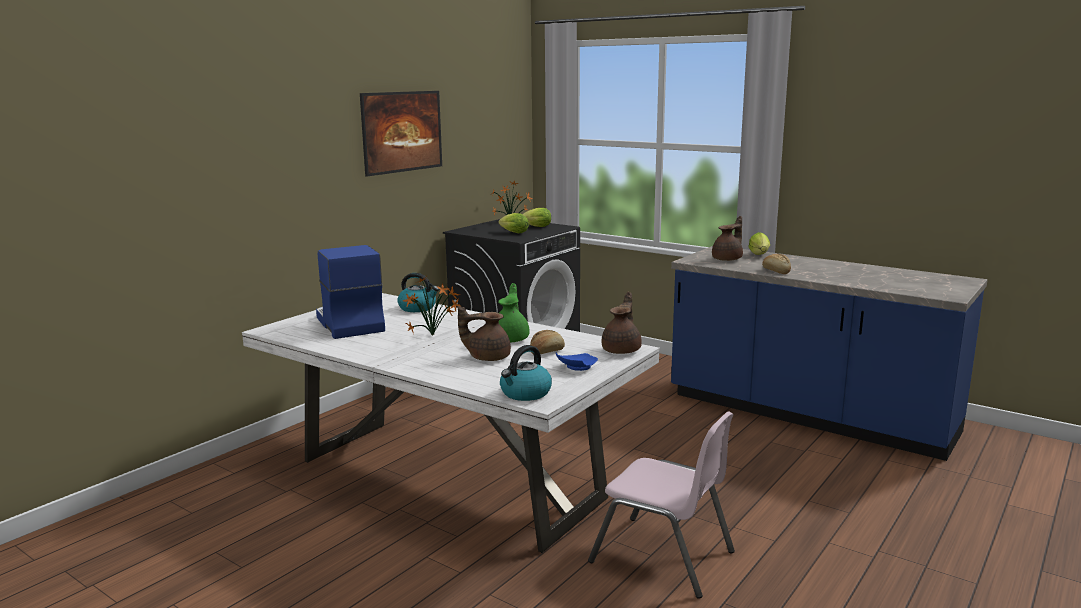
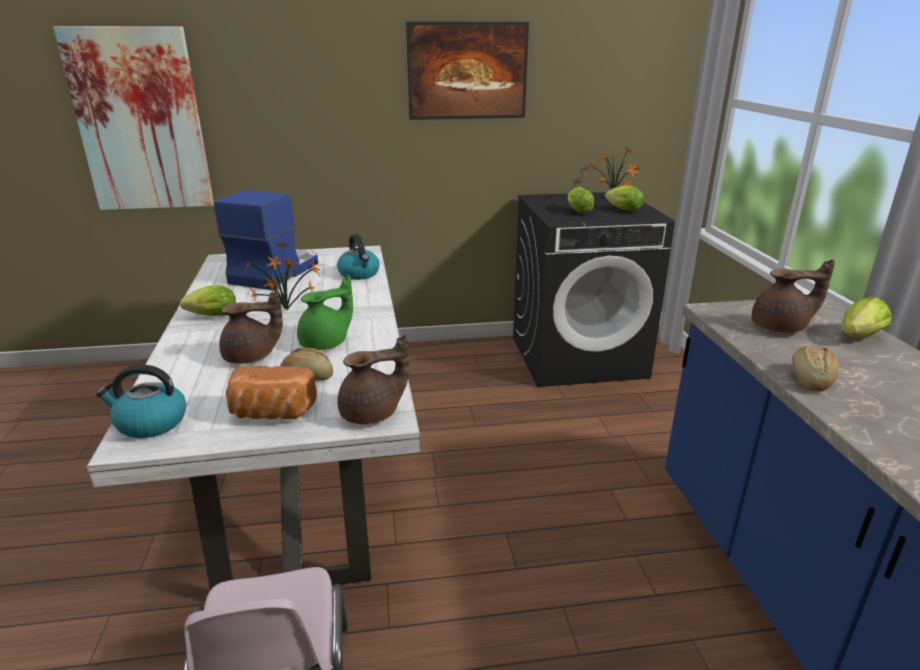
camera: 45 degrees right, 10 degrees up
brown teapot [458,306,511,361] -> brown teapot turned 120 degrees clockwise [219,290,283,364]
blue plate [556,352,598,371] -> bread [226,366,317,419]
none -> picture [53,26,214,210]
none -> lettuce [180,285,236,316]

